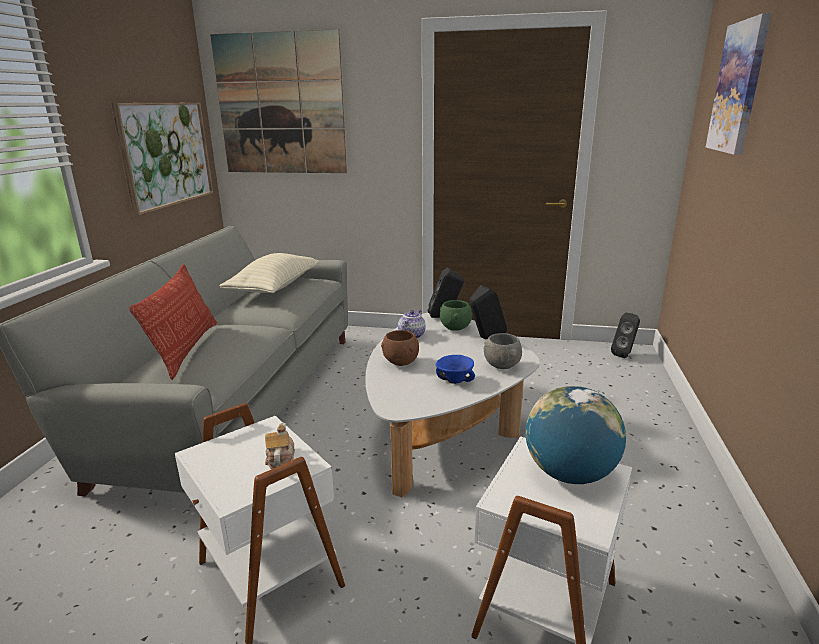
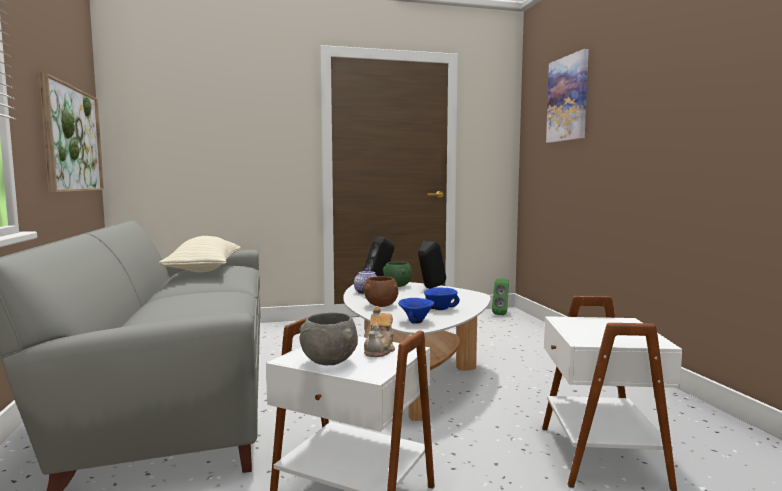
camera: 25 degrees left, 15 degrees down
pillow [129,264,217,380] -> none
picture [210,29,347,173] -> none
teapot [265,422,295,469] -> teapot turned 135 degrees counterclockwise [364,306,395,357]
grey bowl [484,333,522,369] -> grey bowl moved to [299,312,358,365]
globe [525,386,626,484] -> none
black speaker [611,313,640,358] -> green speaker [492,278,509,315]
none -> blue bowl [398,298,435,324]

